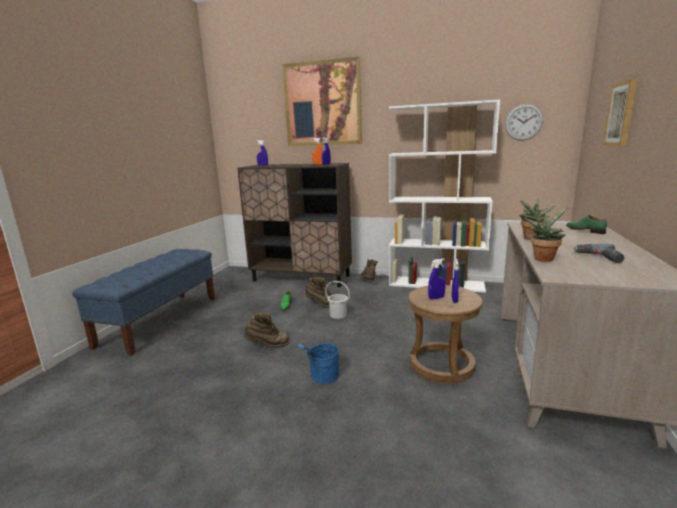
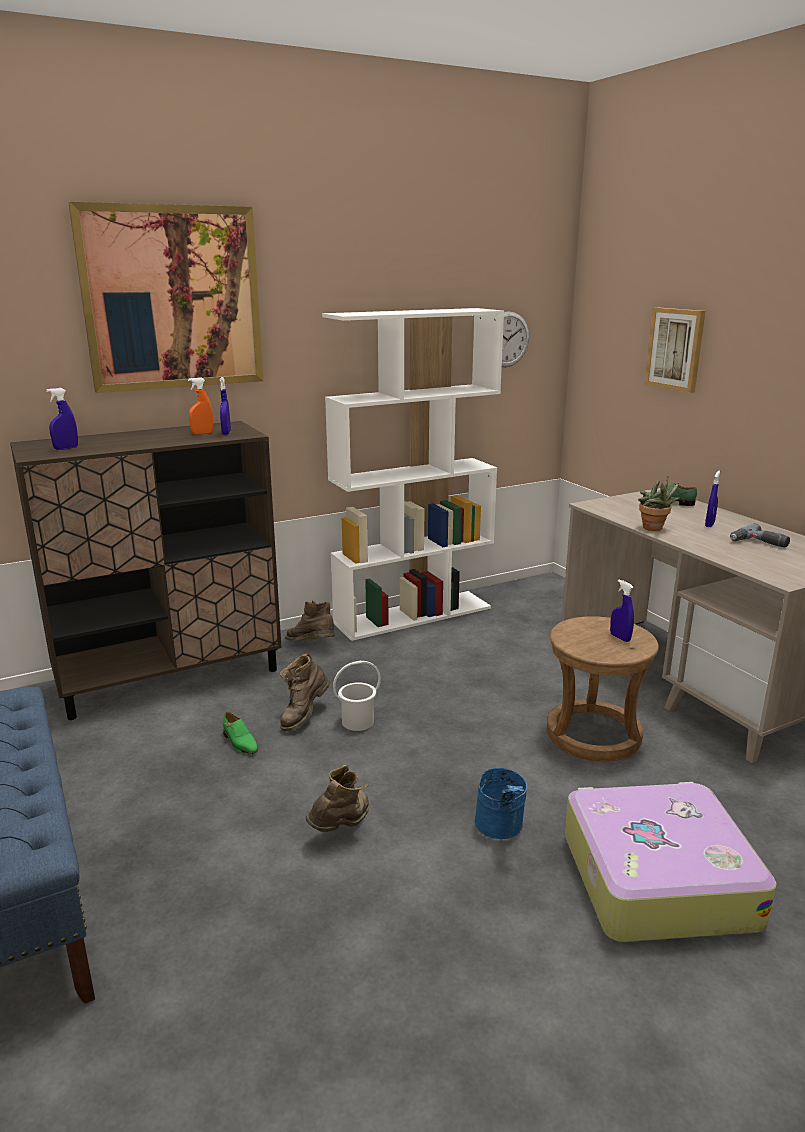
camera: 45 degrees left, 5 degrees up
brown boot [305,277,333,308] -> brown boot turned 150 degrees clockwise [280,654,330,731]
blue spray bottle [428,258,445,300] -> blue spray bottle moved to [705,471,720,527]
potted plant [525,207,568,262] -> none
none -> suitcase [565,782,777,942]

